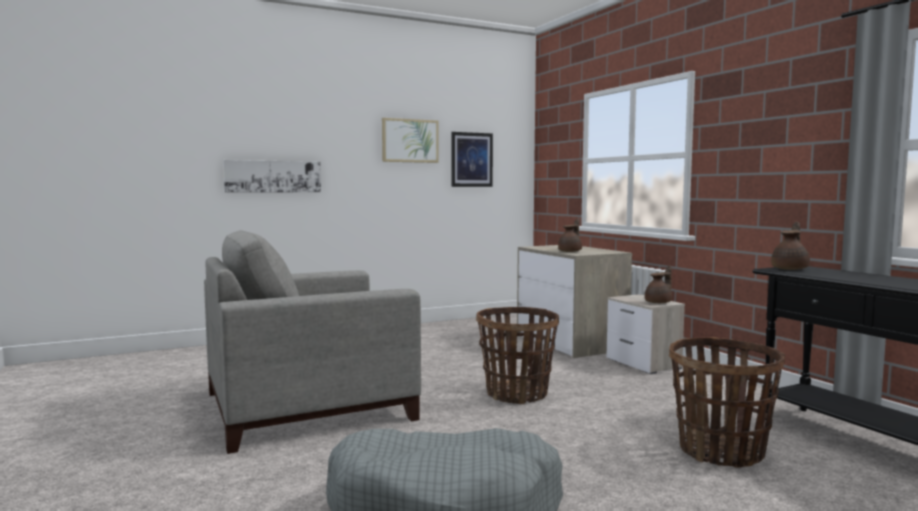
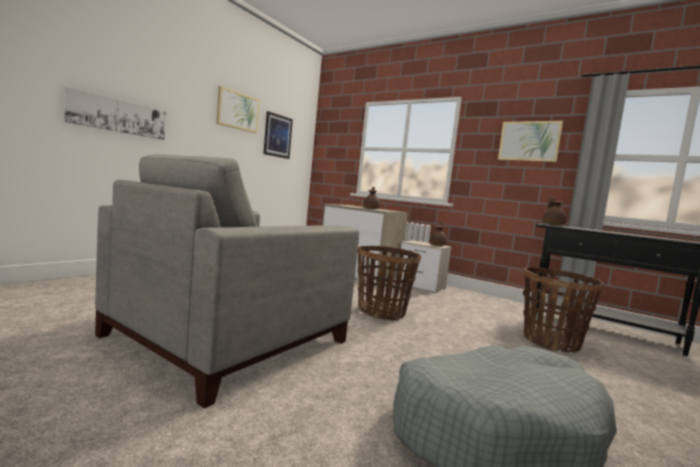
camera: 30 degrees left, 0 degrees up
none -> picture [498,121,563,162]

